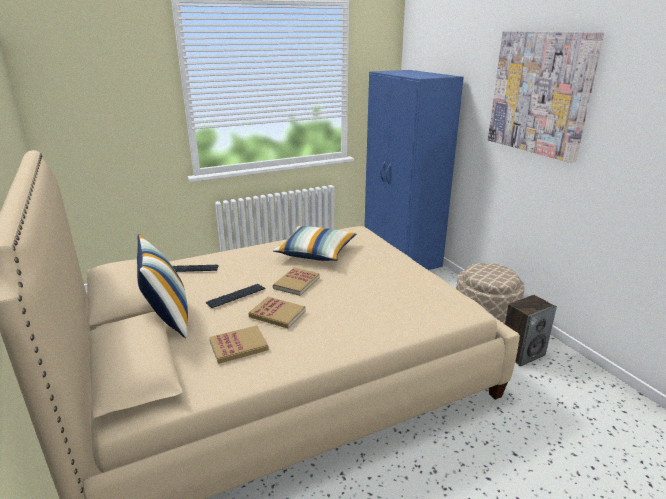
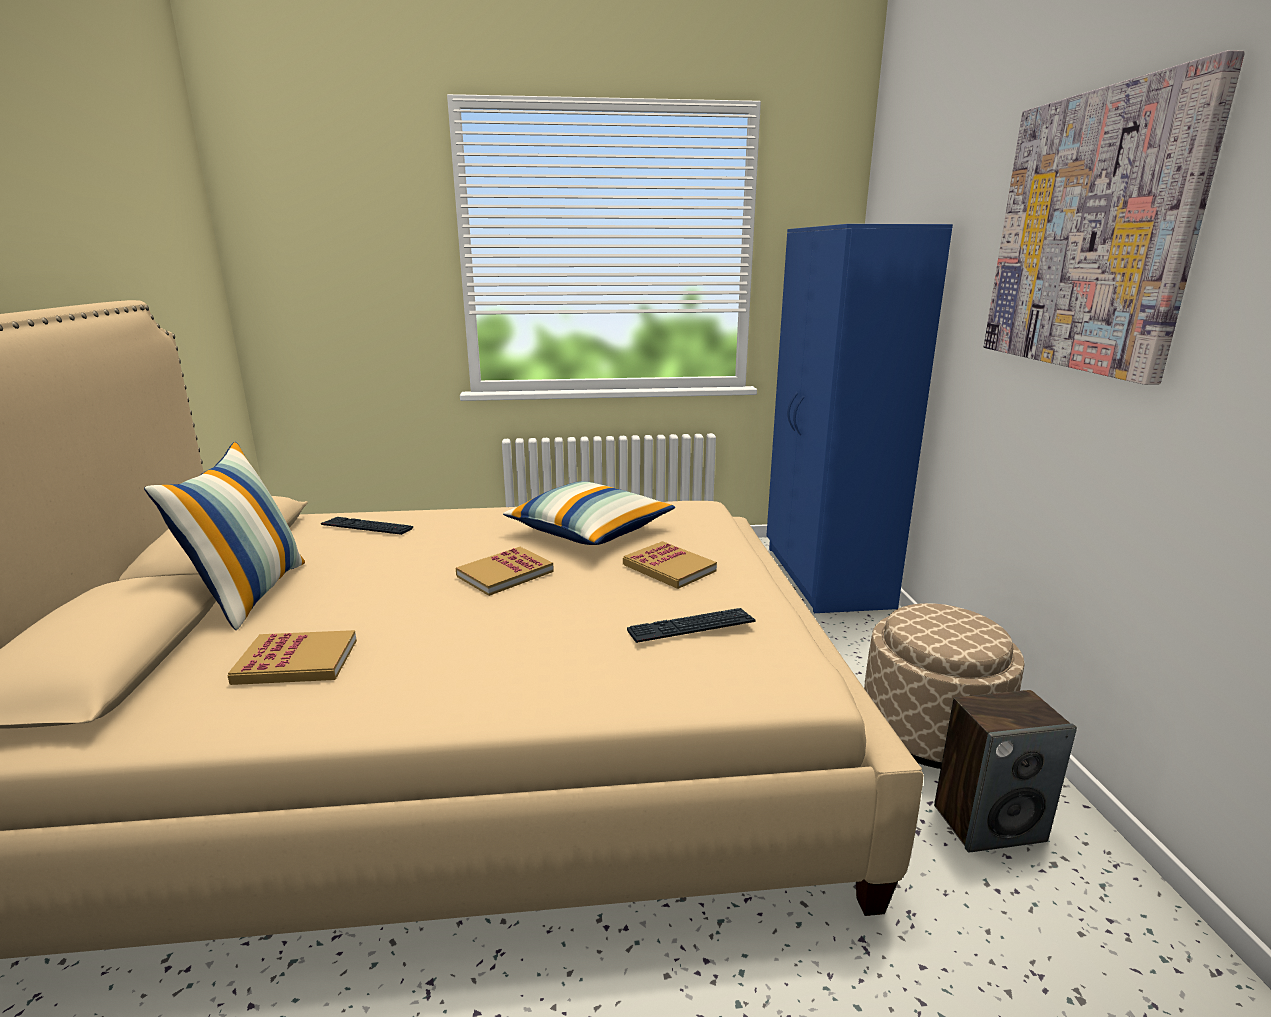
camera: 20 degrees right, 5 degrees down
keyboard [206,284,265,308] -> keyboard moved to [627,608,755,643]
book [249,297,306,329] -> book moved to [623,541,717,589]

